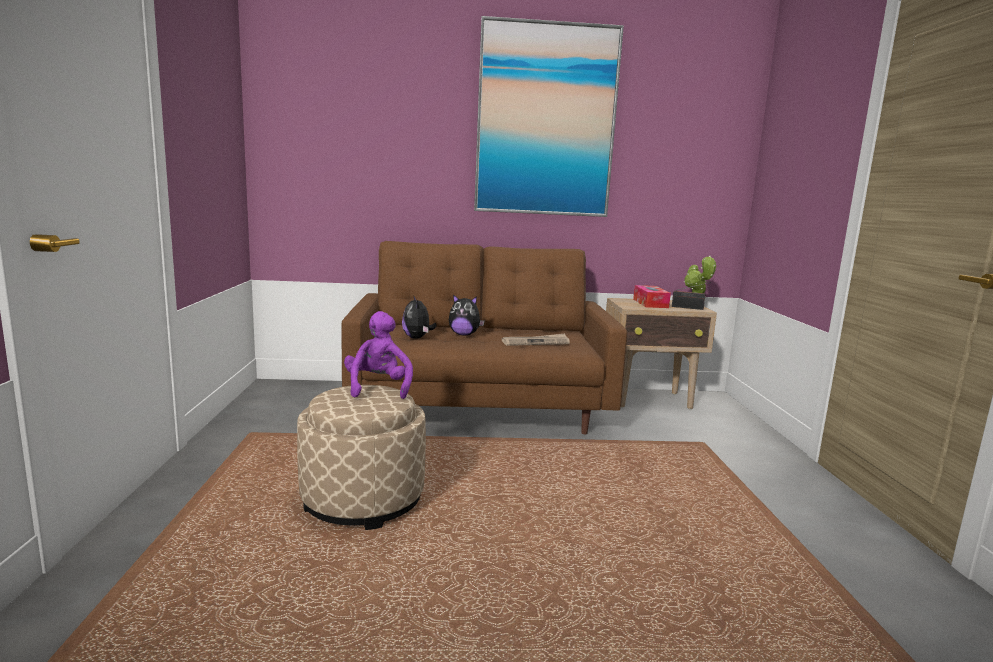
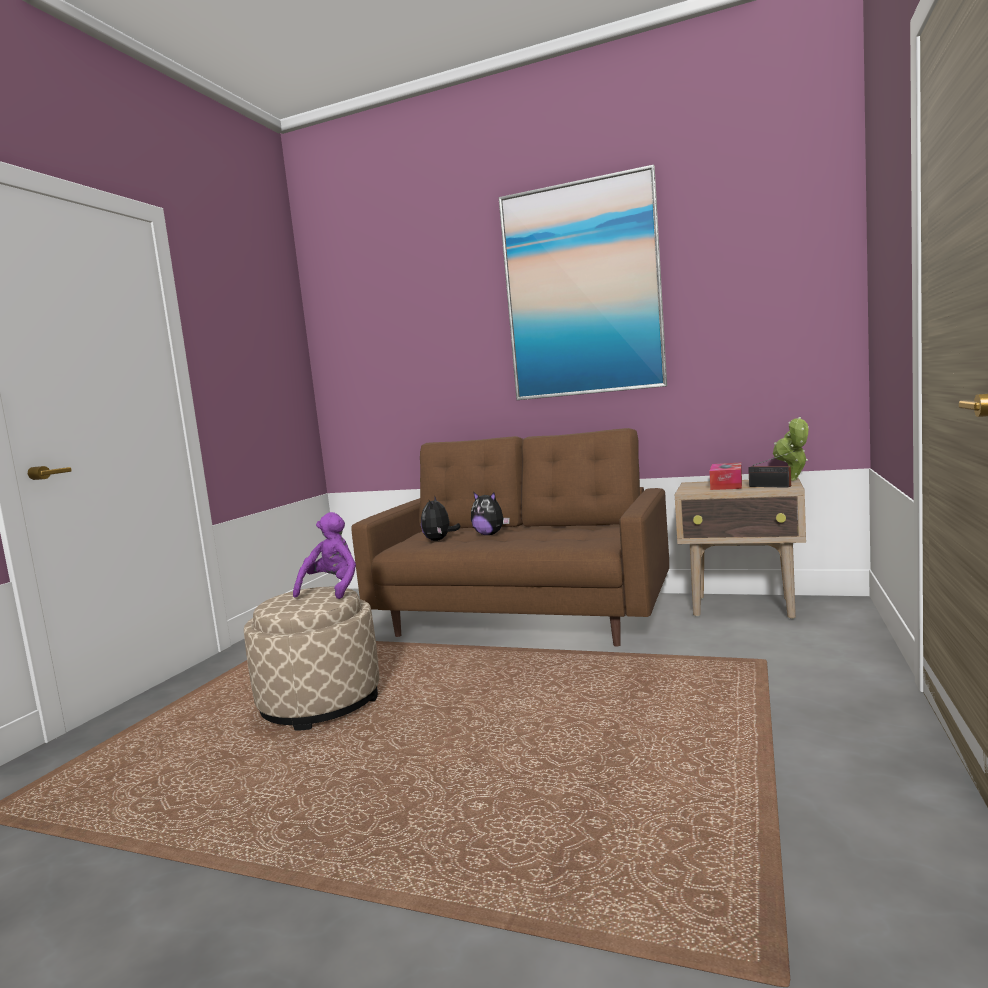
camera: 25 degrees right, 5 degrees down
newspaper [502,334,570,346] -> none

